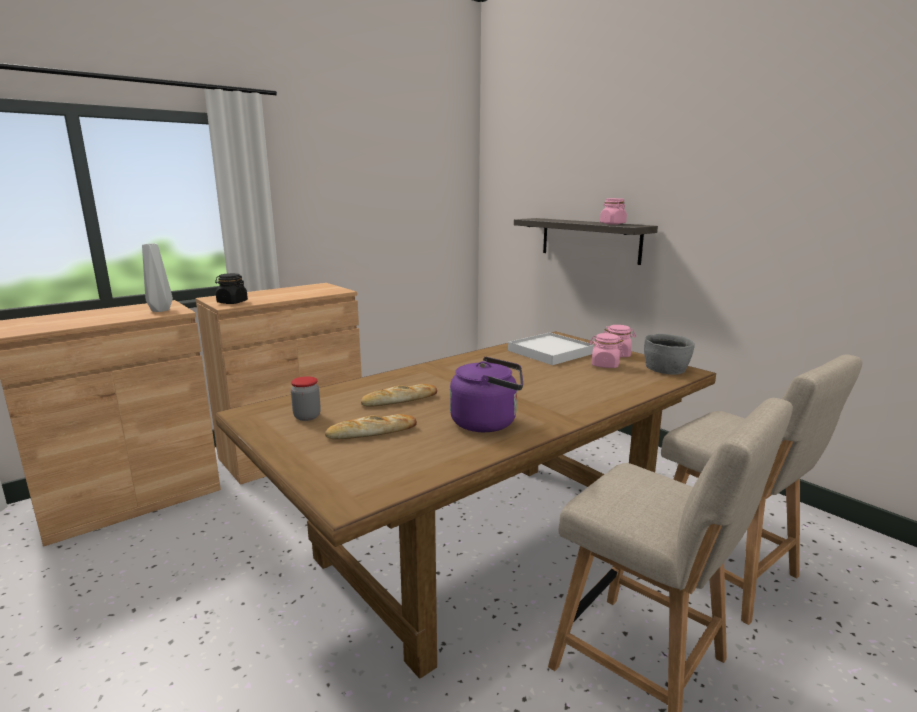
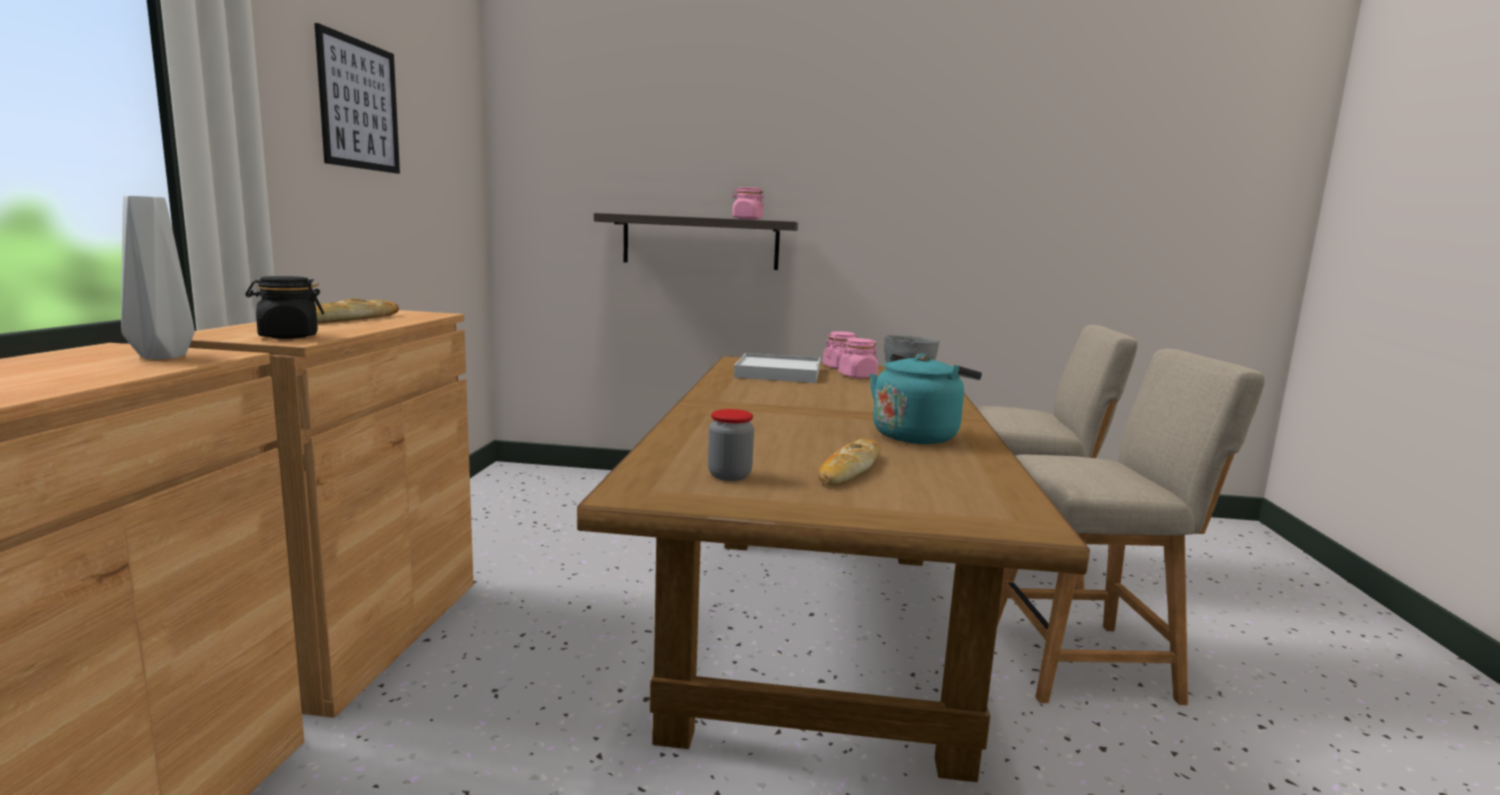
camera: 45 degrees left, 5 degrees down
bread [361,384,437,407] -> bread moved to [316,298,399,323]
purple kettle [450,357,523,432] -> turquoise kettle [870,354,982,444]
none -> picture [314,23,400,174]

